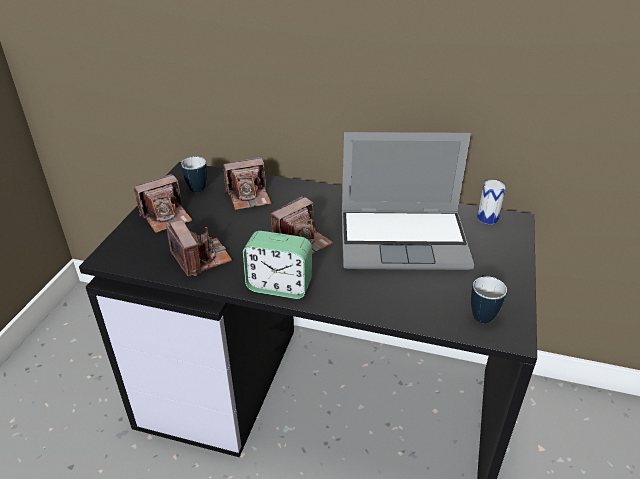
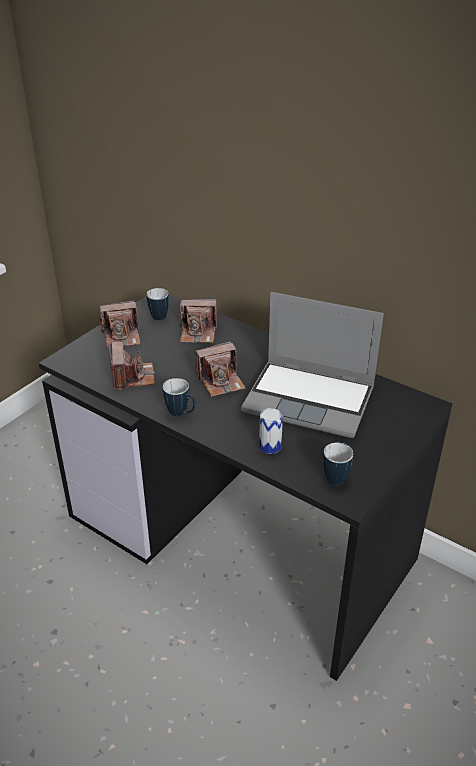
camera: 20 degrees right, 0 degrees up
alarm clock [243,231,312,299] -> mug [163,378,196,416]
can [477,180,506,224] -> can moved to [259,408,283,454]

